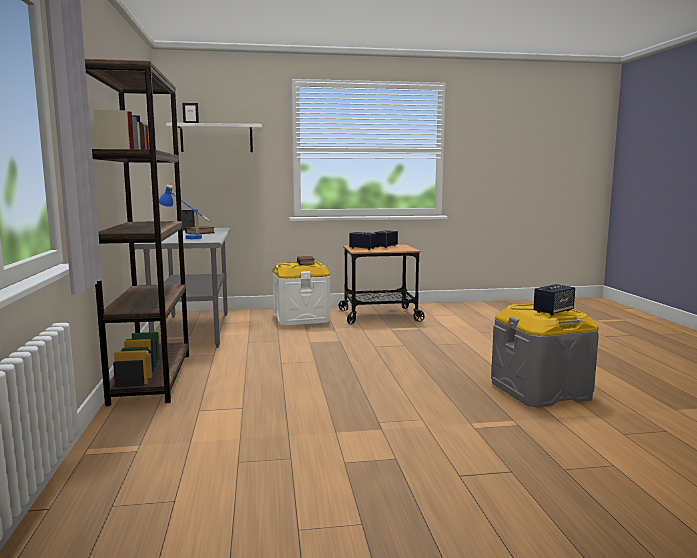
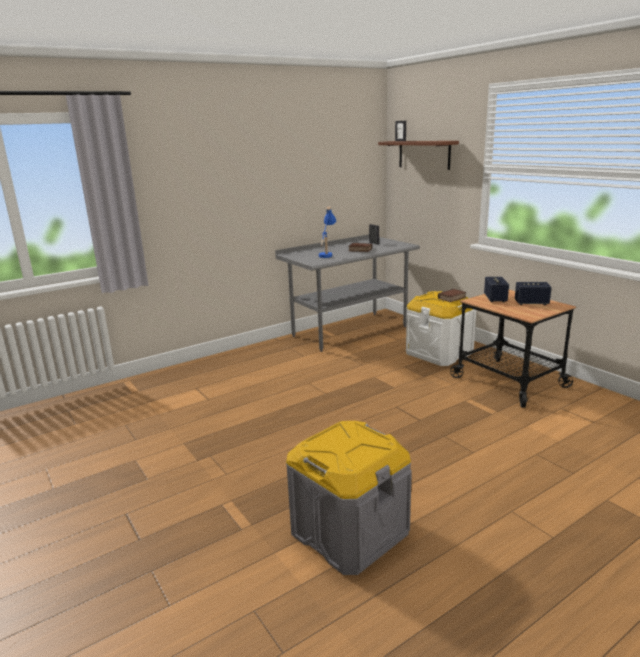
camera: 65 degrees right, 10 degrees up
brown bookcase [85,59,189,406] -> none
white shelf [166,123,262,152] -> brown shelf [378,141,459,170]
speaker [533,284,575,315] -> none

